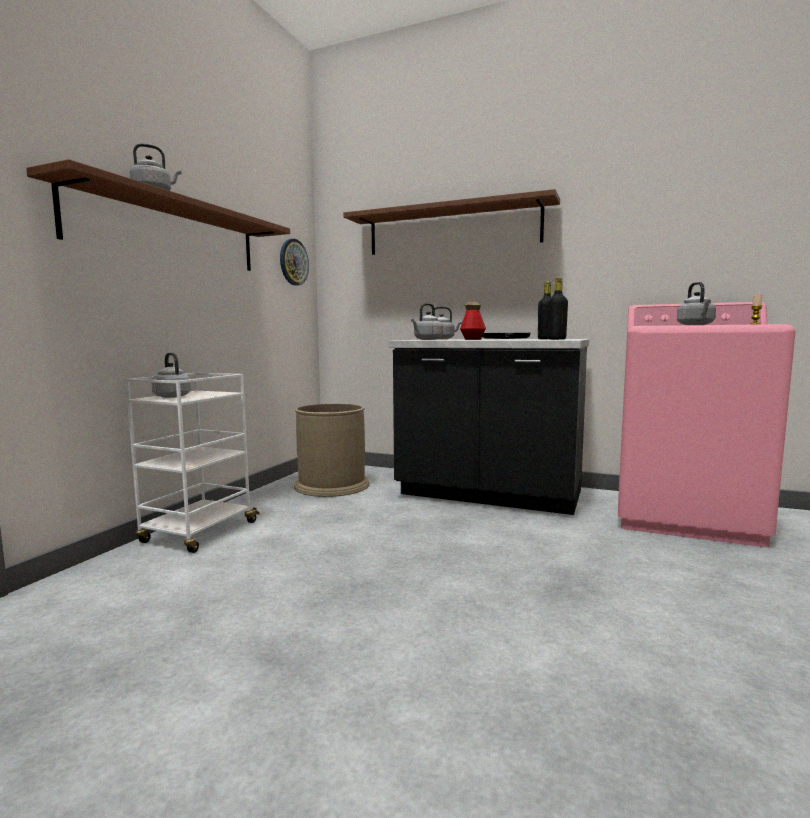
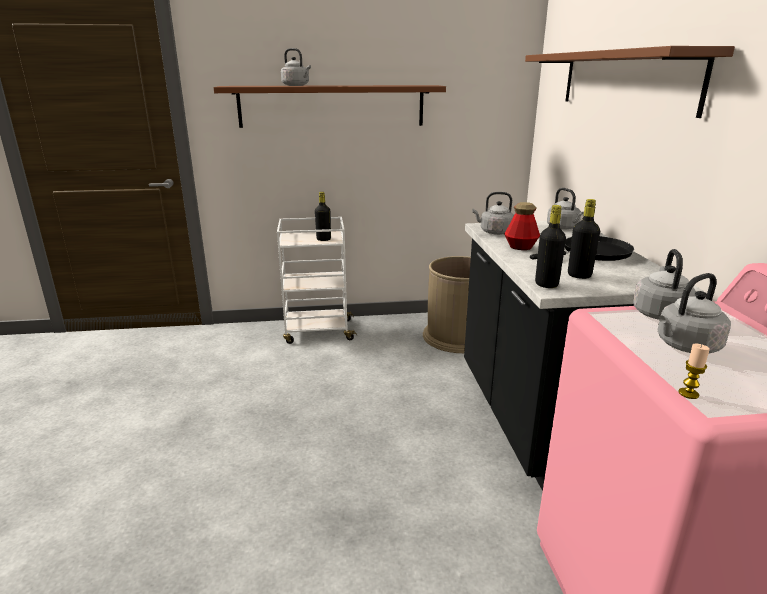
camera: 60 degrees right, 15 degrees up
grey kettle [152,353,191,398] -> grey kettle moved to [633,249,696,320]
wall clock [280,239,309,286] -> none
none -> black bottle [315,192,331,241]

